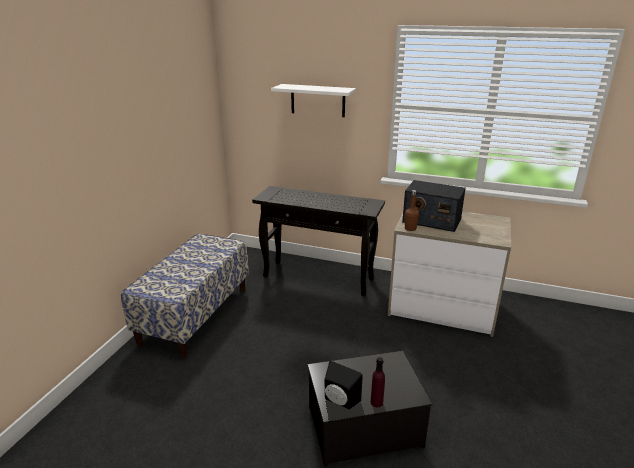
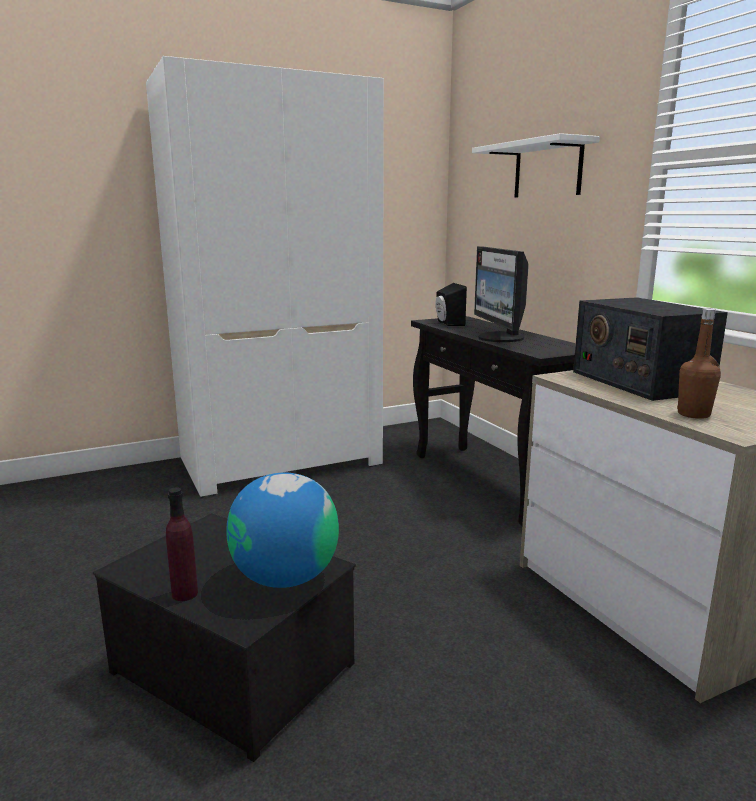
camera: 45 degrees right, 10 degrees down
bench [121,233,249,358] -> white wardrobe [146,56,384,498]
black speaker [324,361,363,410] -> black speaker moved to [436,283,467,326]
brown bottle [405,190,419,231] -> brown bottle moved to [677,308,721,419]
none -> globe [226,472,339,588]
none -> monitor [474,246,529,342]

